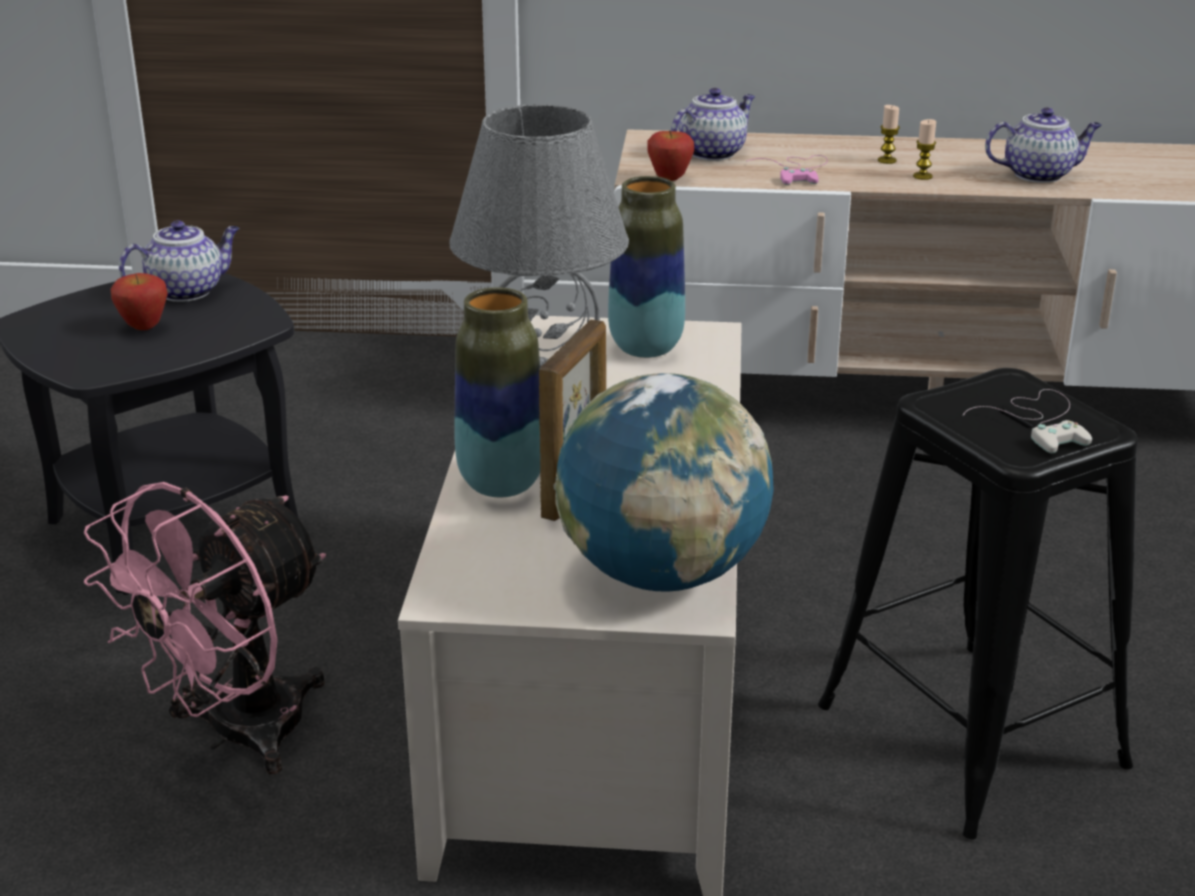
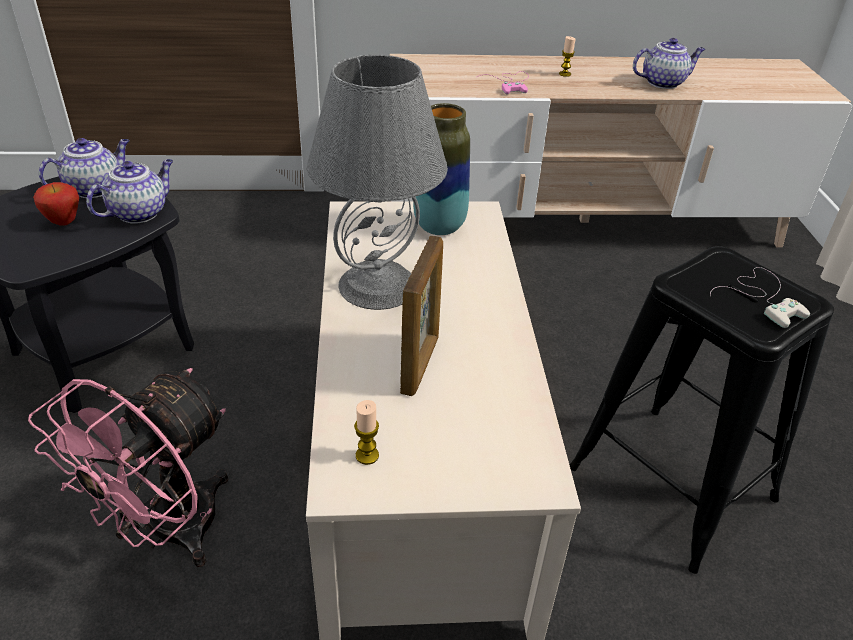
camera: 10 degrees left, 10 degrees up
vase [454,287,541,497] -> none
globe [554,373,774,592] -> none
apple [647,131,694,181] -> none
teapot [671,88,755,161] -> teapot moved to [86,159,173,224]
candle [913,119,936,180] -> candle moved to [354,400,379,465]

